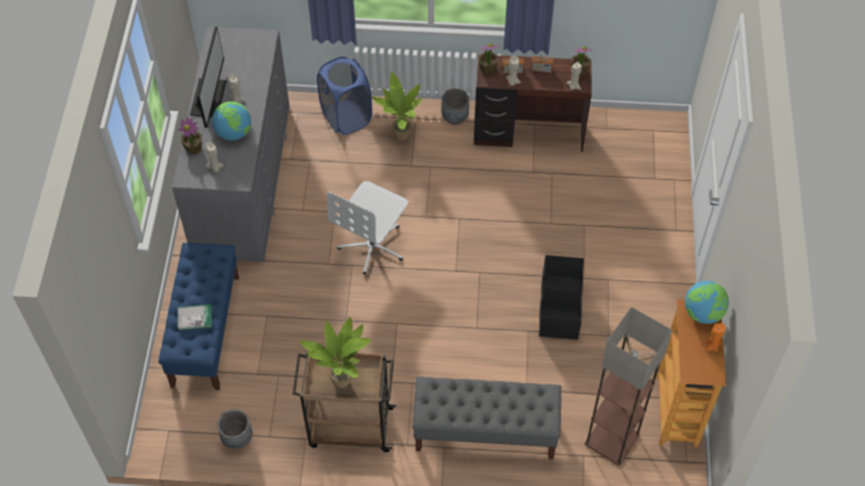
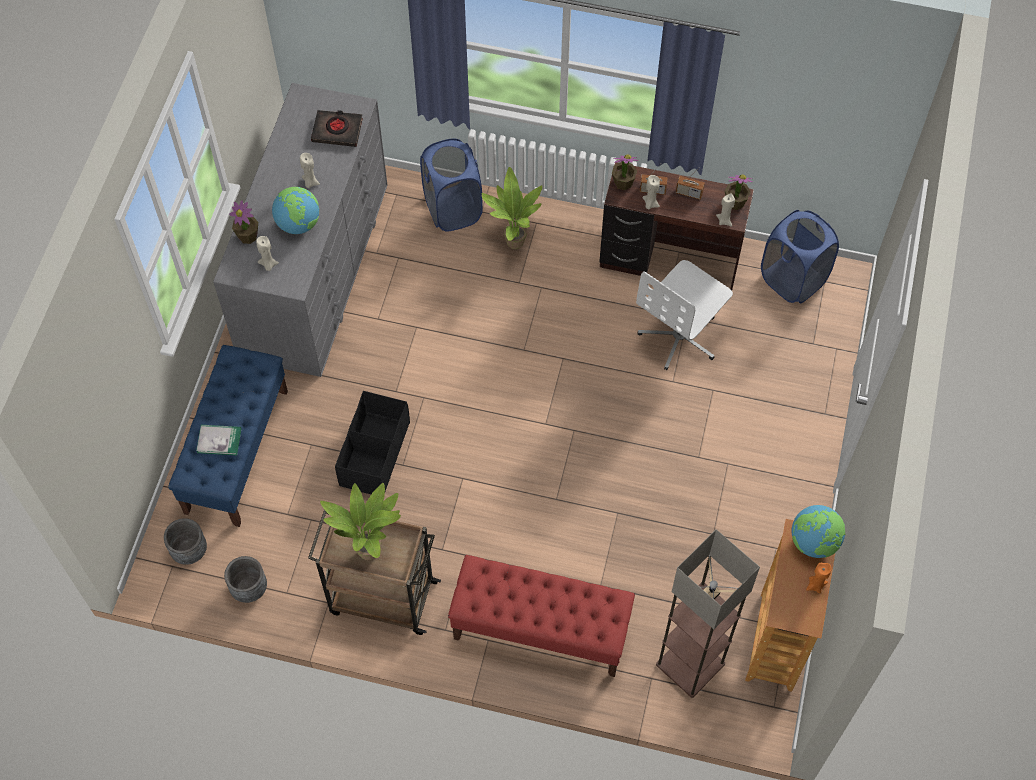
camera: 10 degrees right, 5 degrees up
monitor [190,26,226,128] -> none
white office chair [327,181,408,275] -> white office chair moved to [636,260,733,370]
grey bench [412,377,561,460] -> red bench [448,555,635,677]
grey planter [441,88,469,125] -> grey planter moved to [164,518,207,565]
black storage box [539,255,584,340] -> black storage box moved to [335,391,410,494]
none -> black book [311,110,363,147]
none -> blue laundry basket [761,210,839,304]

